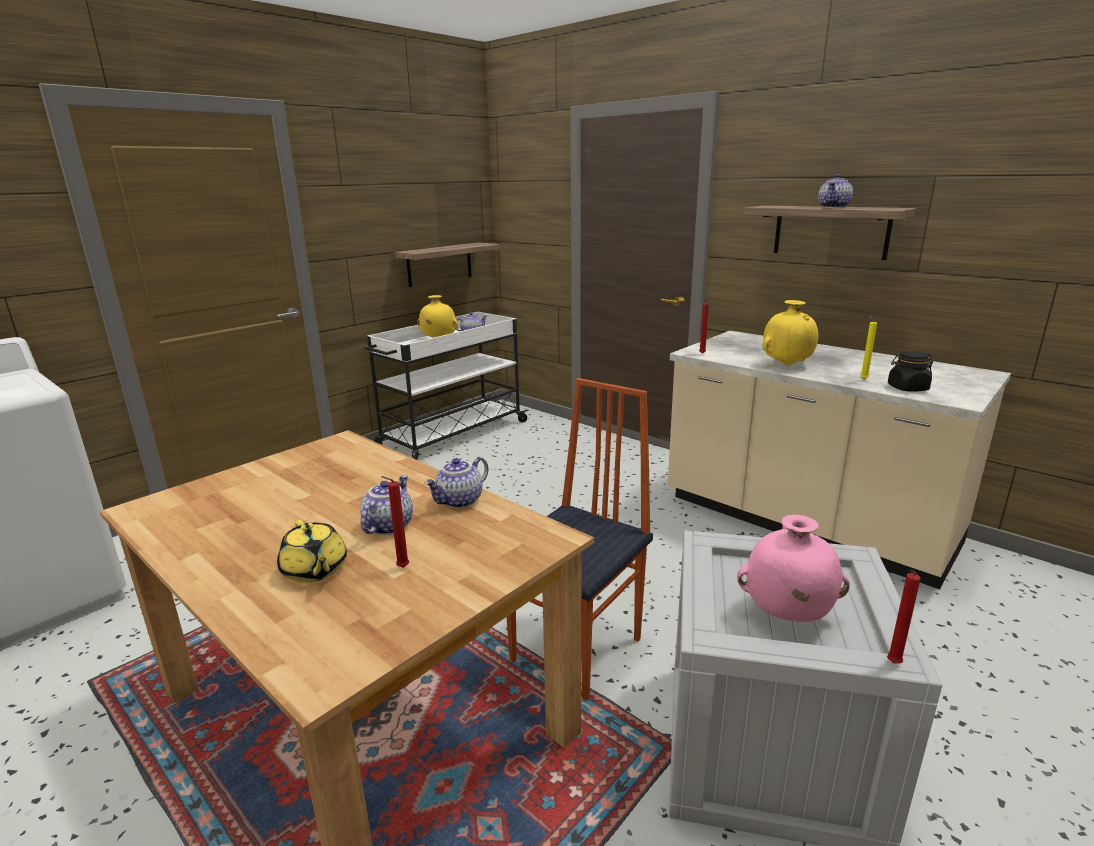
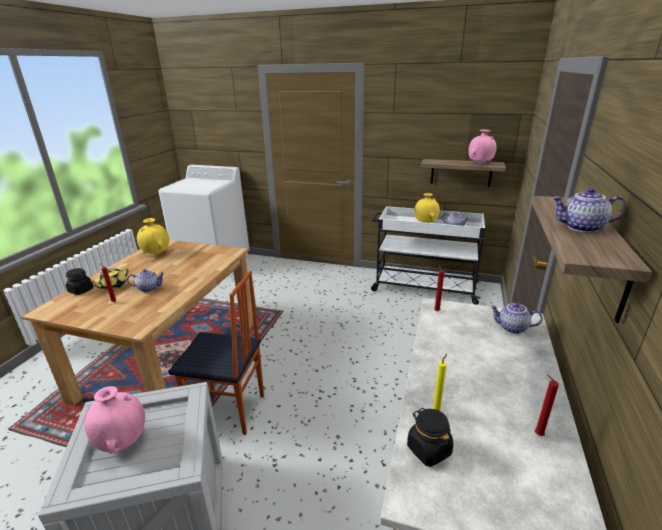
camera: 65 degrees right, 5 degrees up
teapot [424,457,488,508] -> teapot moved to [490,303,542,334]
yellow vase [762,300,818,366] -> yellow vase moved to [137,218,169,255]
red candle [887,570,921,664] -> red candle moved to [535,374,559,436]
none -> black jar [66,268,93,295]
none -> pink vase [468,130,497,164]

